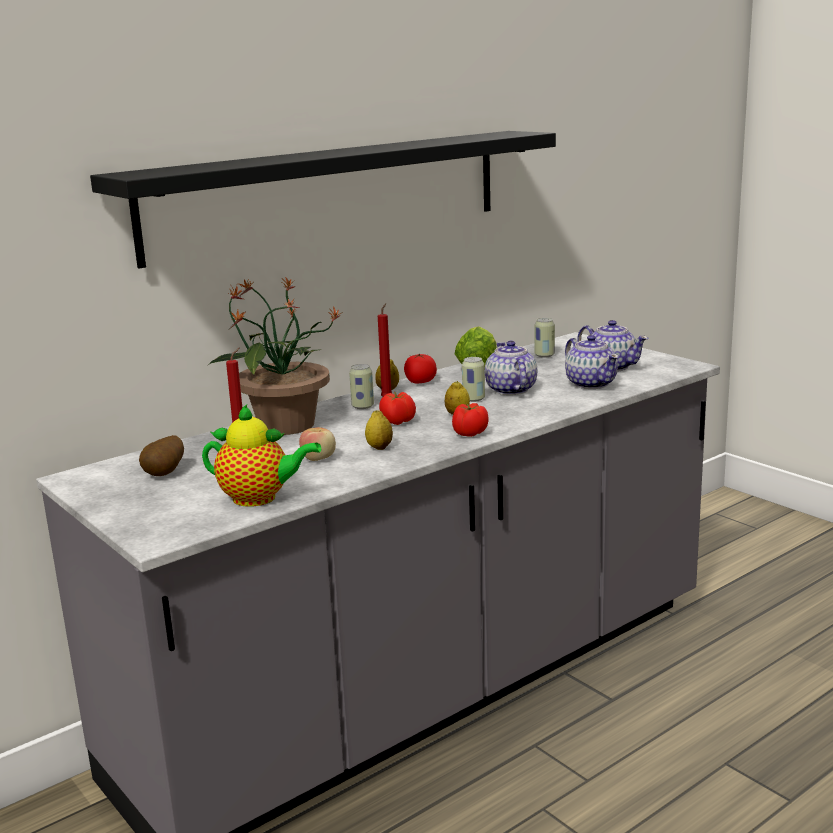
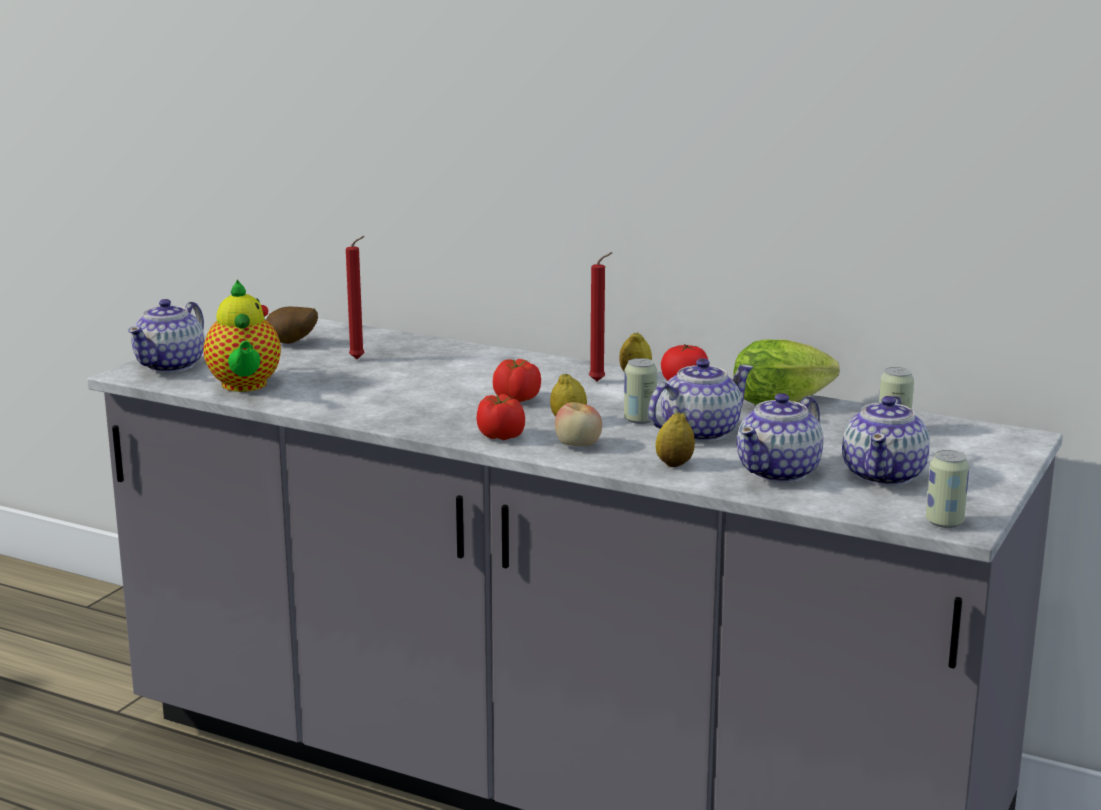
camera: 65 degrees right, 0 degrees up
black shelf [90,131,556,268] -> none
potted plant [207,277,343,435] -> none
apple [299,427,336,461] -> apple moved to [555,402,602,446]
can [349,364,374,409] -> can moved to [926,450,969,528]
lemon [365,410,393,450] -> lemon moved to [655,412,695,467]
none -> teapot [128,299,205,373]

